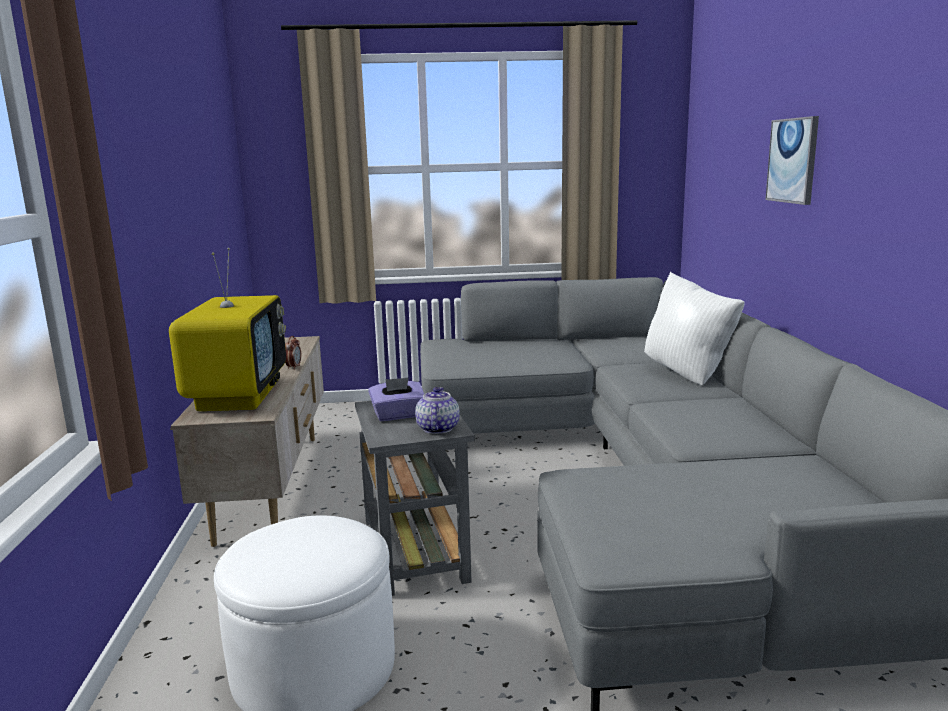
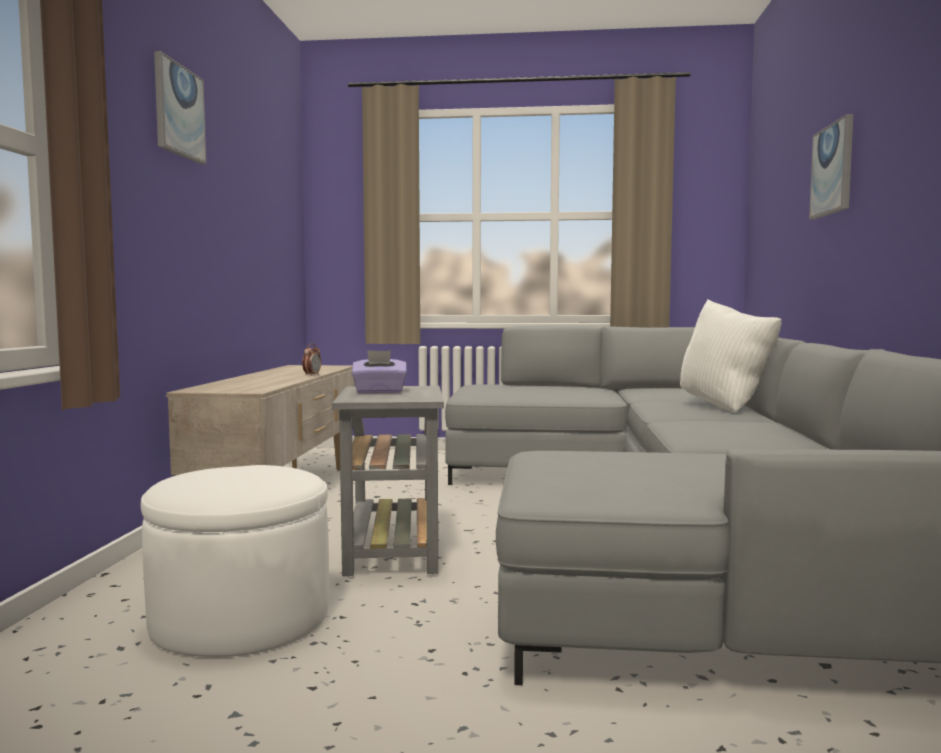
camera: 10 degrees right, 10 degrees down
television [169,248,286,411] -> none
teapot [415,387,460,434] -> none
none -> picture [154,51,206,164]

